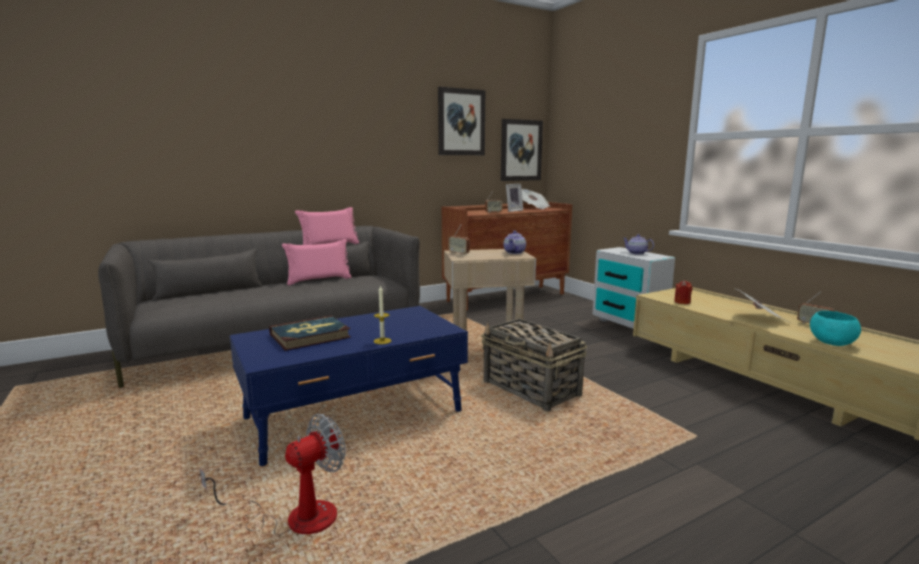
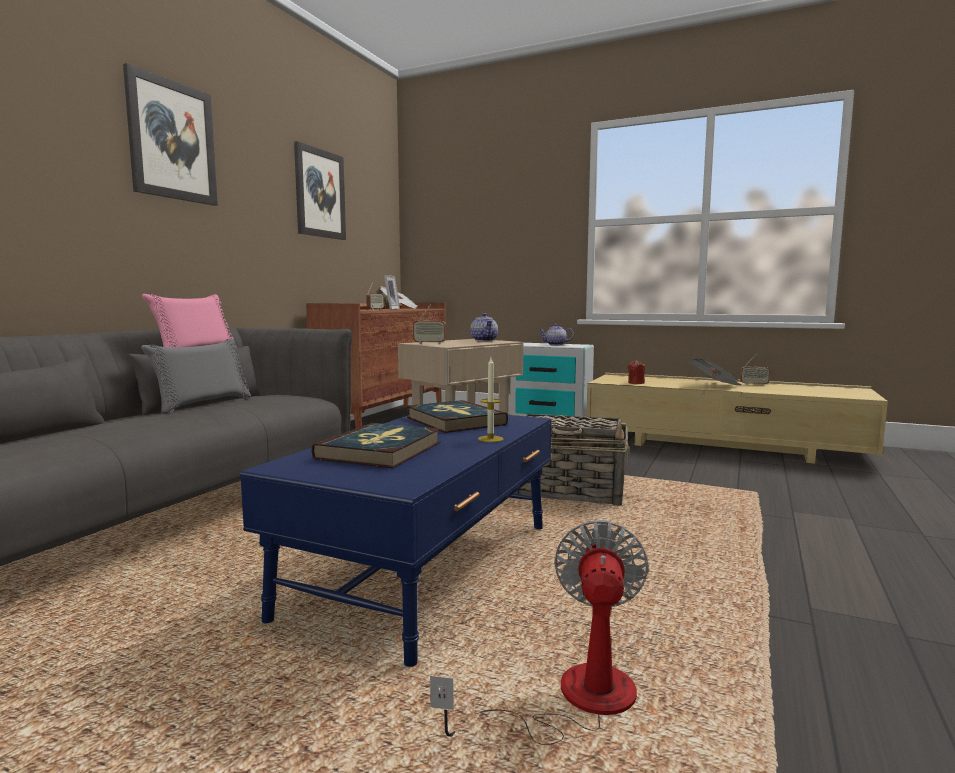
camera: 35 degrees left, 5 degrees down
pink pillow [282,239,351,285] -> grey pillow [141,339,251,414]
picture [501,119,543,181] -> picture moved to [123,63,218,206]
turquoise bowl [810,311,861,346] -> none
none -> book [406,400,508,433]

